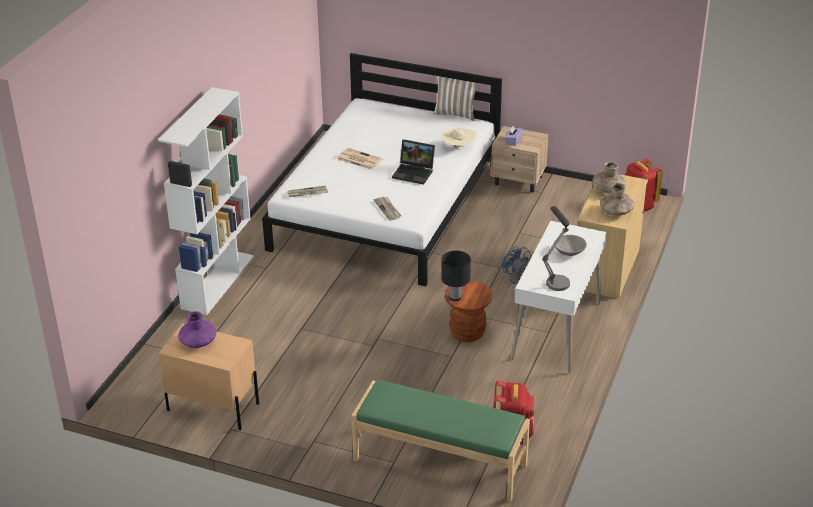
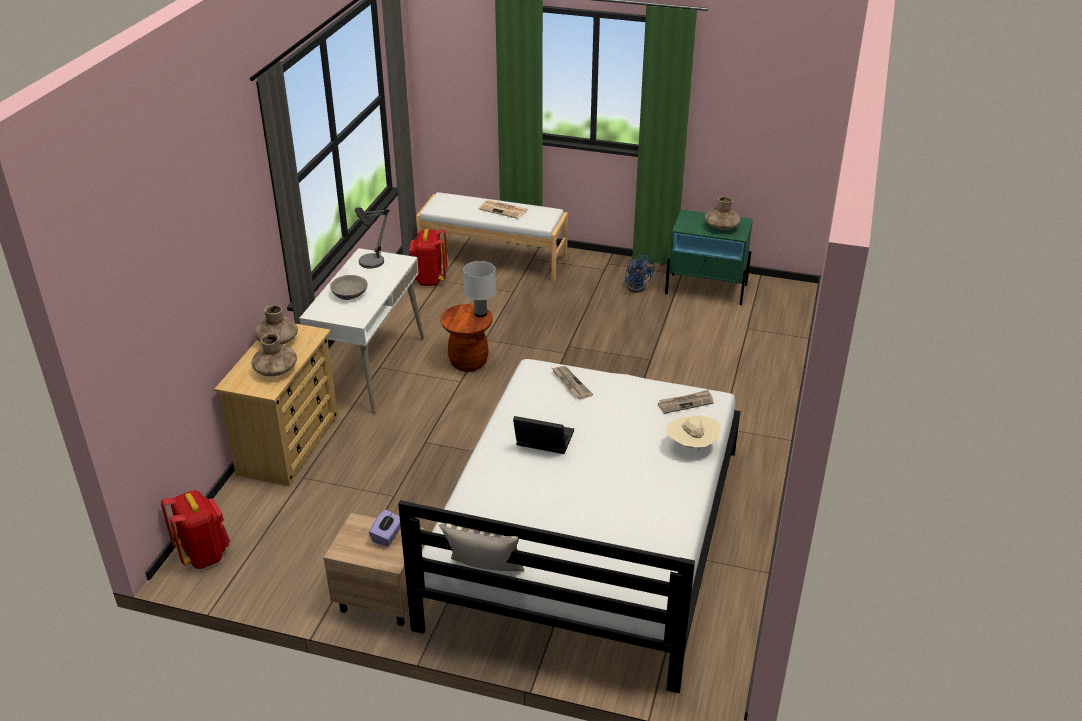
camera: 175 degrees right, 0 degrees up
white bookcase [158,87,254,315] -> none
beige nightstand [159,323,259,430] -> green nightstand [665,209,753,305]
purple vase [178,311,216,348] -> brown vase [705,196,741,230]
newspaper [337,148,383,170] -> newspaper moved to [478,200,527,219]
green bench [351,380,530,503] -> white bench [416,192,568,282]
beige hat [441,128,476,148] -> beige hat moved to [667,415,720,450]
black table lamp [441,251,471,301] -> white table lamp [463,261,496,317]
blue fan [502,246,531,293] -> blue fan moved to [625,253,654,293]

